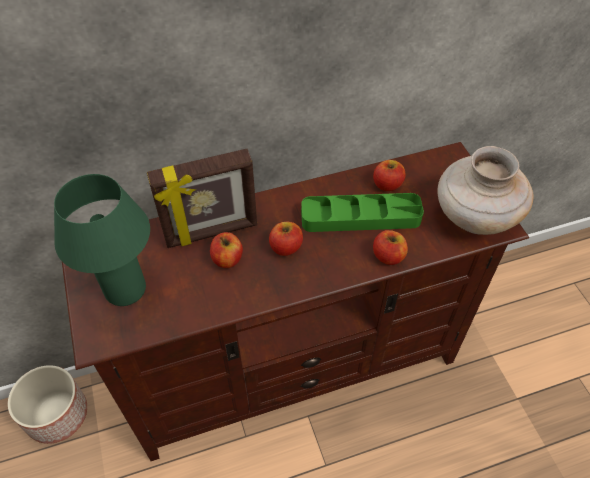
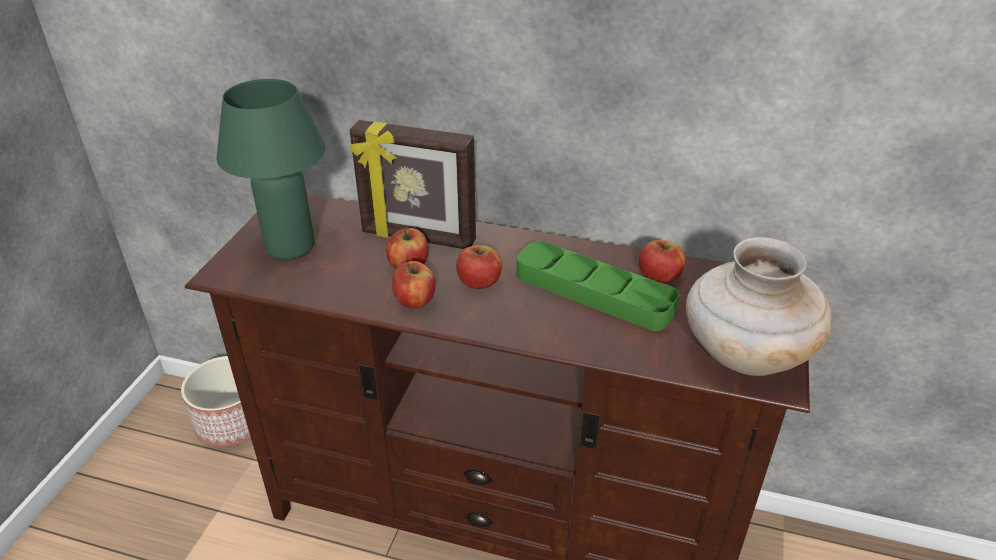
camera: 35 degrees right, 15 degrees down
apple [373,230,408,265] -> apple moved to [392,261,436,309]

